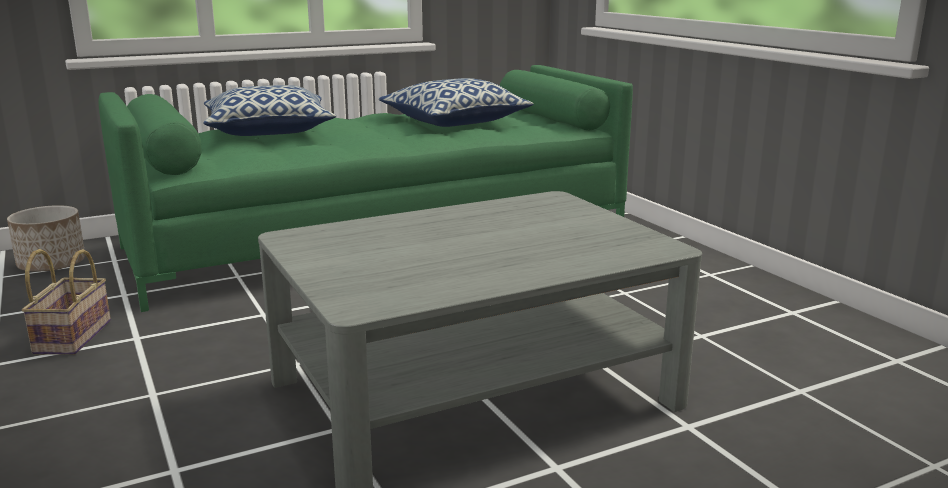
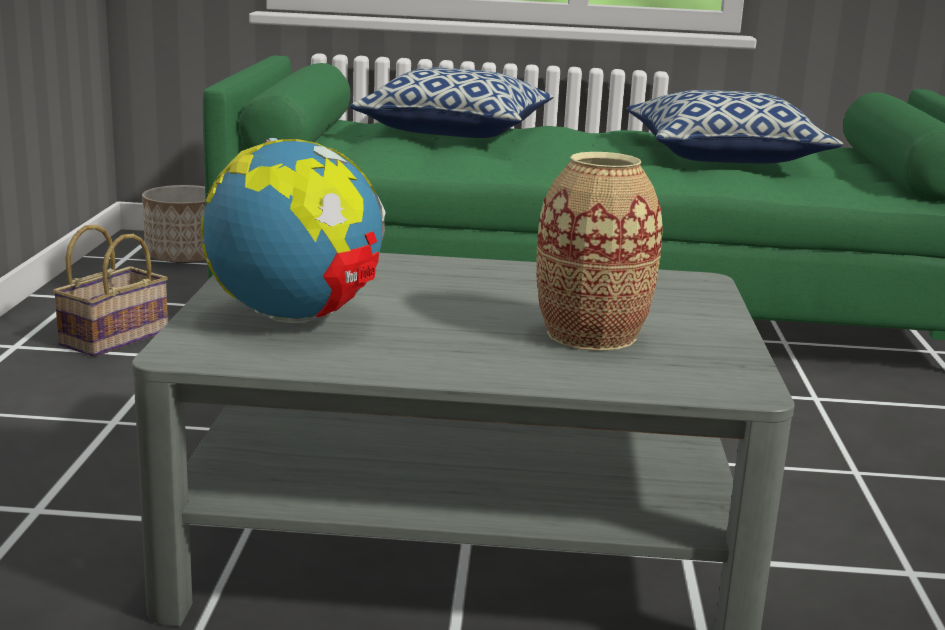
camera: 30 degrees right, 0 degrees up
none -> globe [201,138,386,323]
none -> vase [536,152,663,351]

